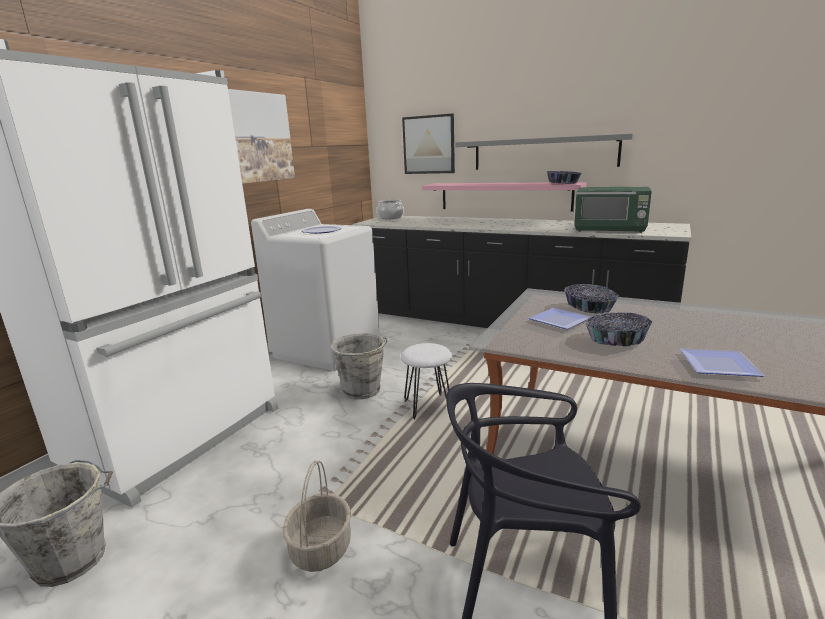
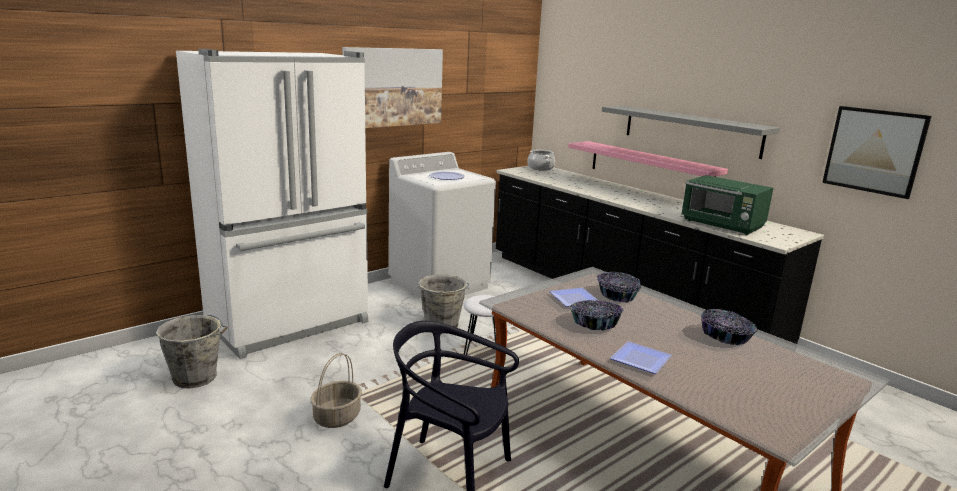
camera: 20 degrees right, 0 degrees up
picture [402,113,455,174] -> picture moved to [822,106,931,199]
bowl [547,171,582,184] -> bowl moved to [700,309,758,345]

